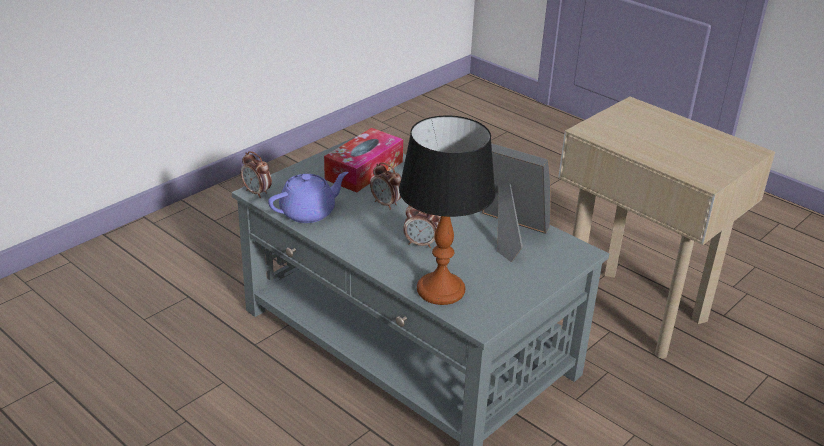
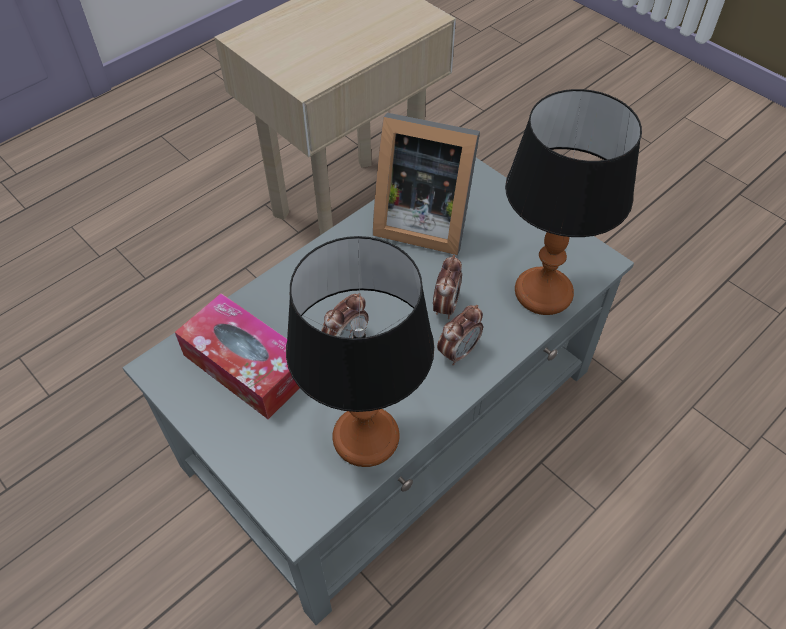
camera: 85 degrees left, 20 degrees up
alarm clock [241,151,272,198] -> alarm clock moved to [437,305,483,365]
purple teapot [268,172,349,223] -> table lamp [286,236,434,467]
picture frame [482,143,551,262] -> picture frame turned 105 degrees counterclockwise [373,113,480,255]

